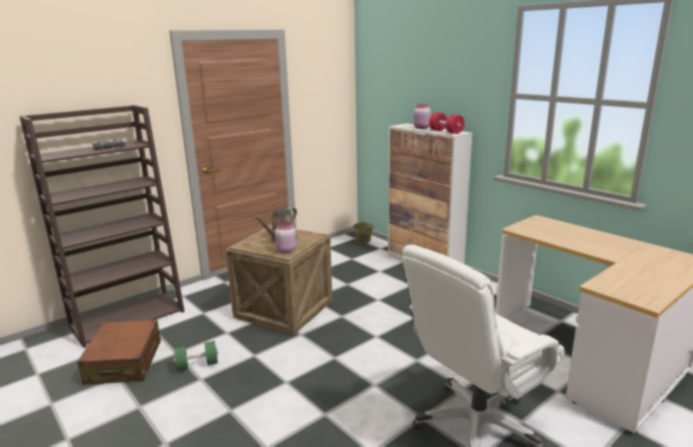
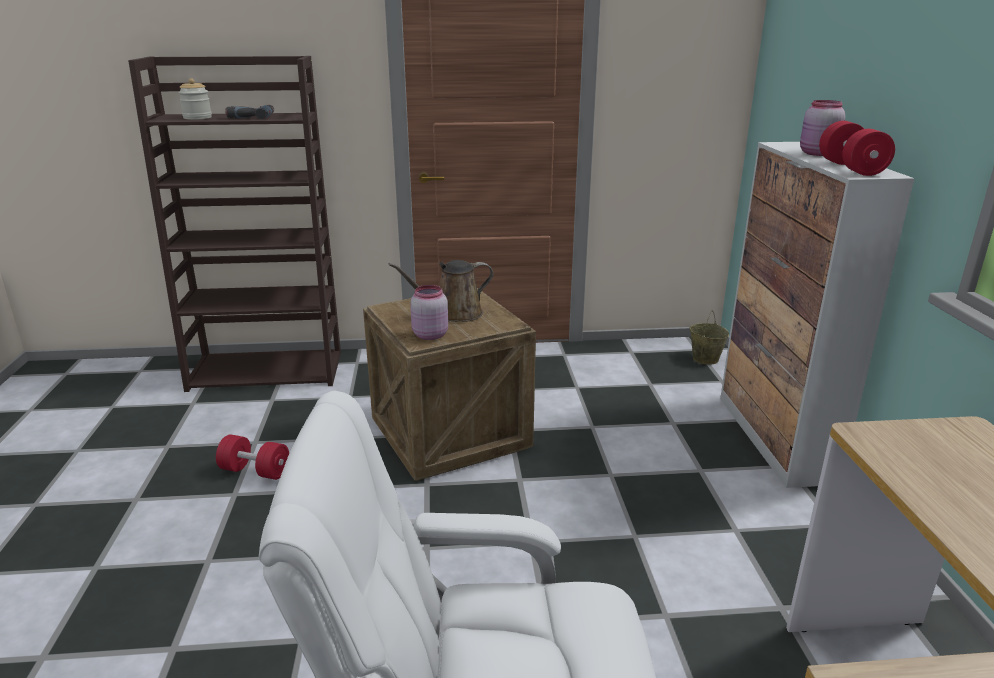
camera: 35 degrees right, 5 degrees up
brown suitcase [77,320,161,385] -> none
green dumbbell [174,341,218,371] -> red dumbbell [216,434,289,480]
none -> jar [178,78,212,120]

